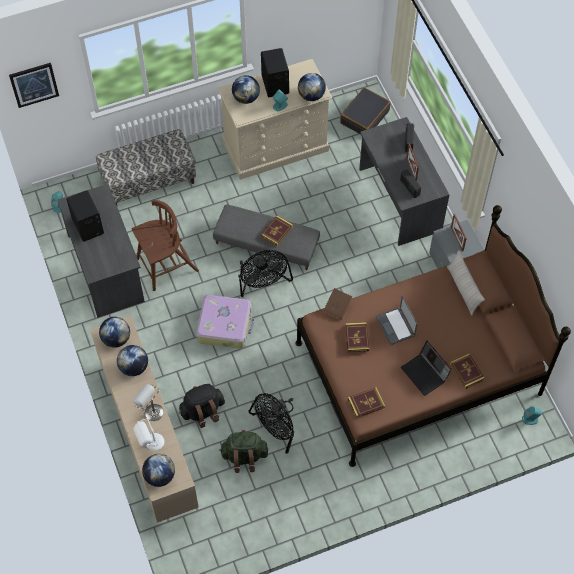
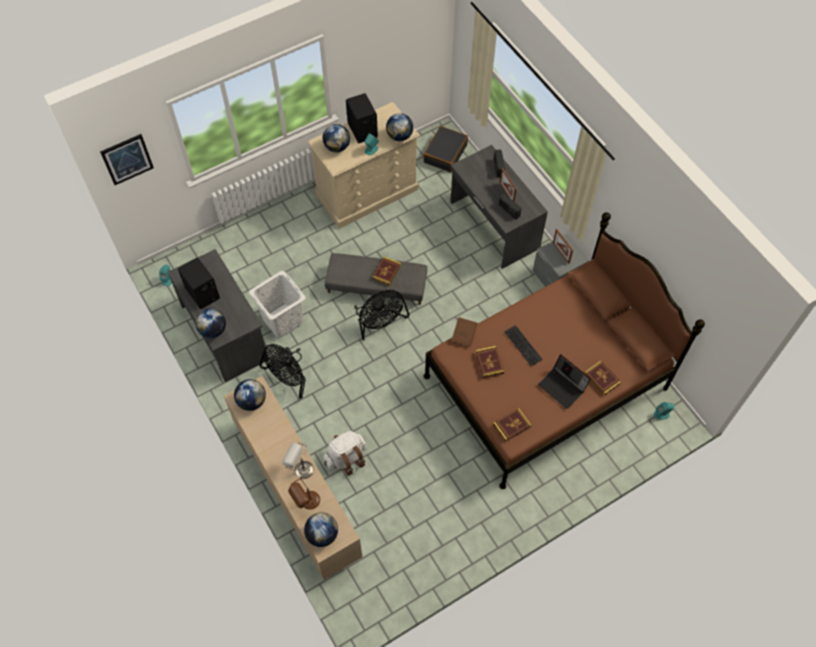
camera: 10 degrees left, 0 degrees up
bench [96,129,196,205] -> none
globe [117,345,148,376] -> globe moved to [195,308,226,338]
brown chair [132,200,199,291] -> white laundry basket [249,271,305,338]
white table lamp [134,418,164,451] -> brown table lamp [288,478,320,510]
black backpack [179,384,225,428] -> white backpack [324,431,367,476]
suitcase [196,294,254,349] -> none
green backpack [219,430,268,473] -> none
black fan [249,393,294,454] -> black fan moved to [259,344,306,399]
laptop [376,295,417,345] -> keyboard [504,325,543,366]
beige pillow [447,250,485,315] -> none

